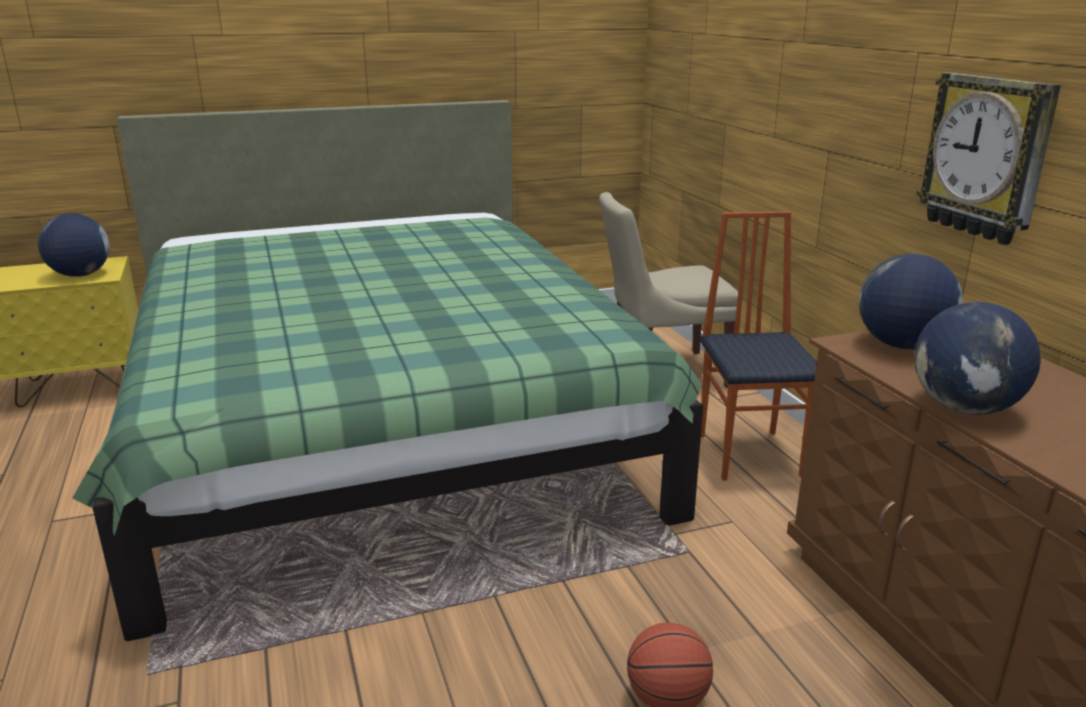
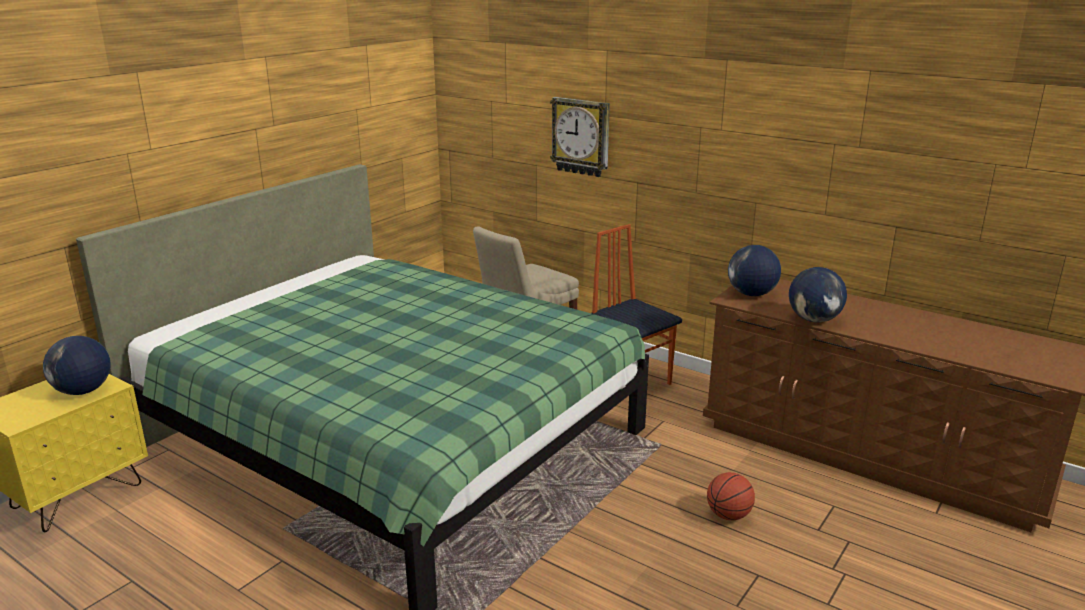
camera: 35 degrees left, 0 degrees up
wall clock [916,73,1061,245] -> wall clock moved to [550,97,610,177]

